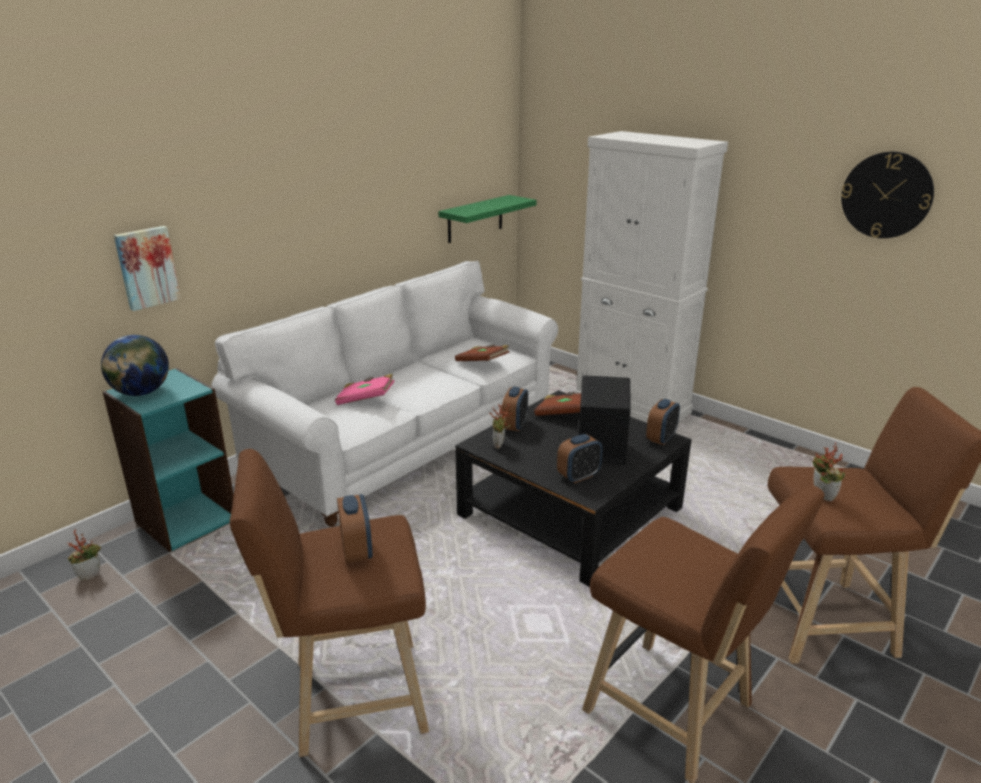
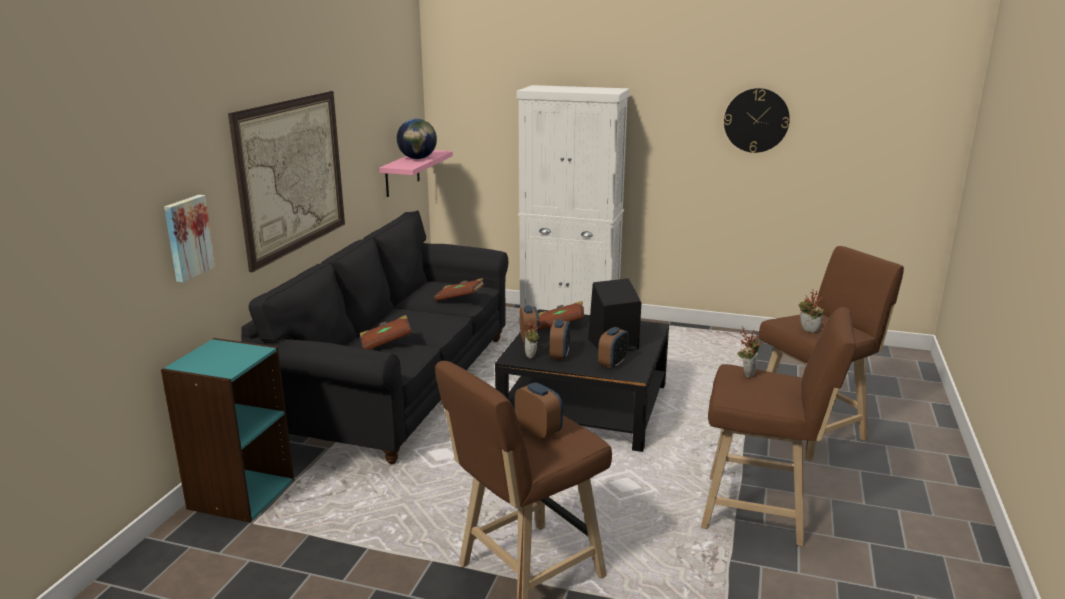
camera: 25 degrees left, 5 degrees down
potted plant [67,529,101,581] -> potted plant moved to [738,327,763,378]
globe [101,335,169,396] -> globe moved to [397,119,437,159]
white sofa [211,261,558,527] -> black sofa [241,210,508,464]
pink book [335,374,395,405] -> brown book [360,315,412,350]
green shelf [438,195,537,243] -> pink shelf [379,150,453,197]
alarm clock [646,399,680,445] -> alarm clock moved to [550,319,570,360]
none -> picture [228,91,345,272]

